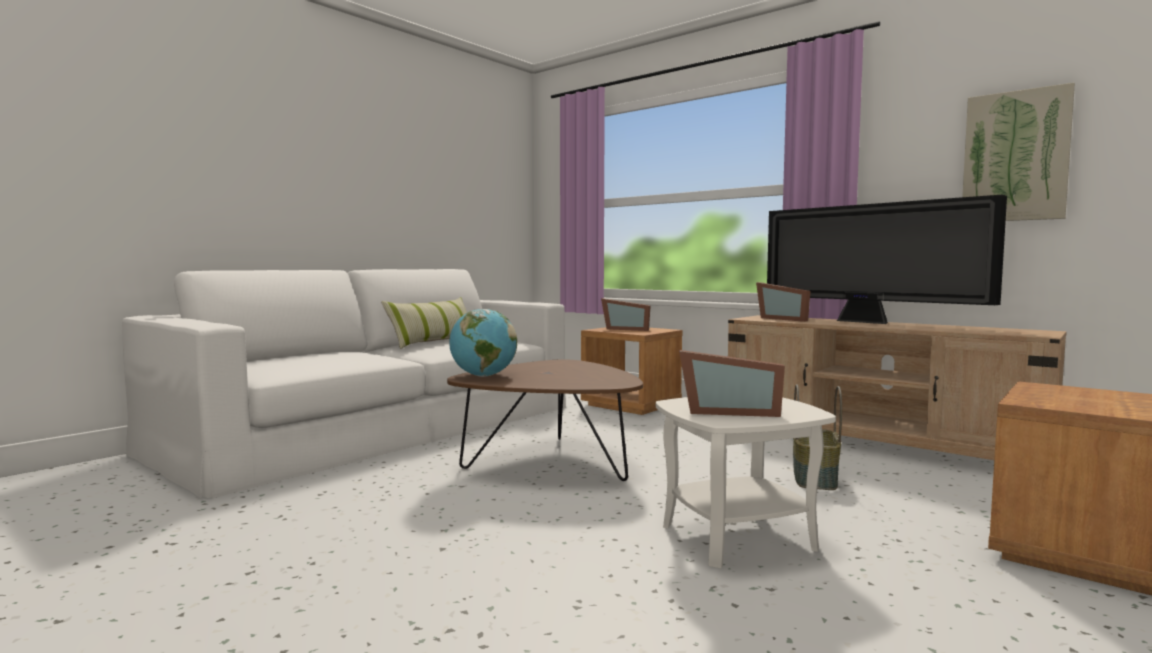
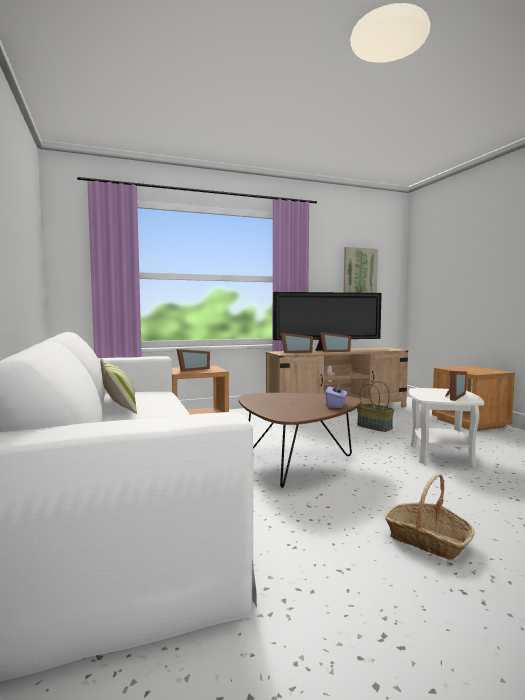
camera: 60 degrees left, 0 degrees up
globe [449,309,517,377] -> none
none -> picture frame [320,332,351,352]
none -> purple tissue box [325,383,347,408]
none -> basket [385,473,474,560]

